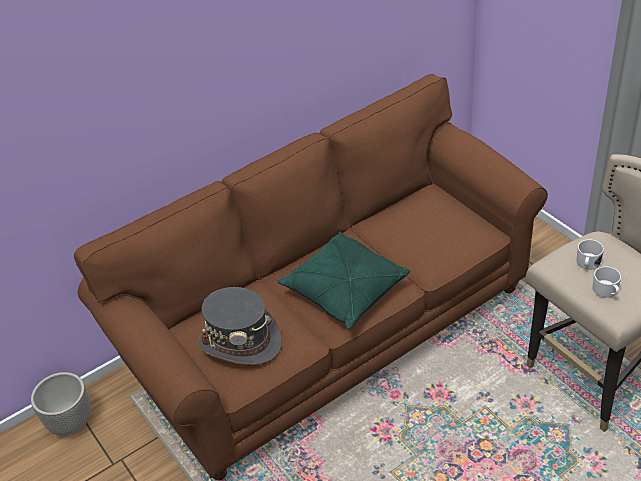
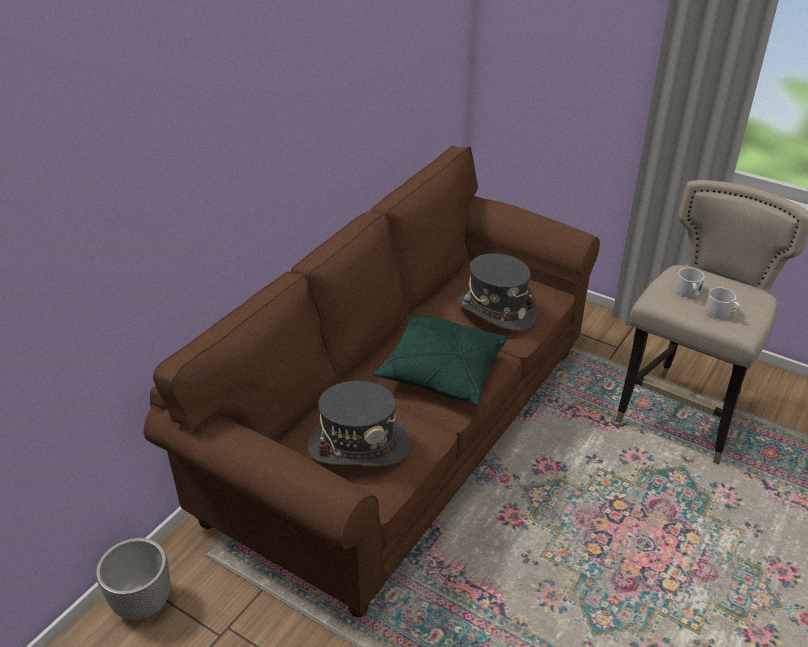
camera: 25 degrees left, 5 degrees down
none -> grey hat [457,253,538,331]

